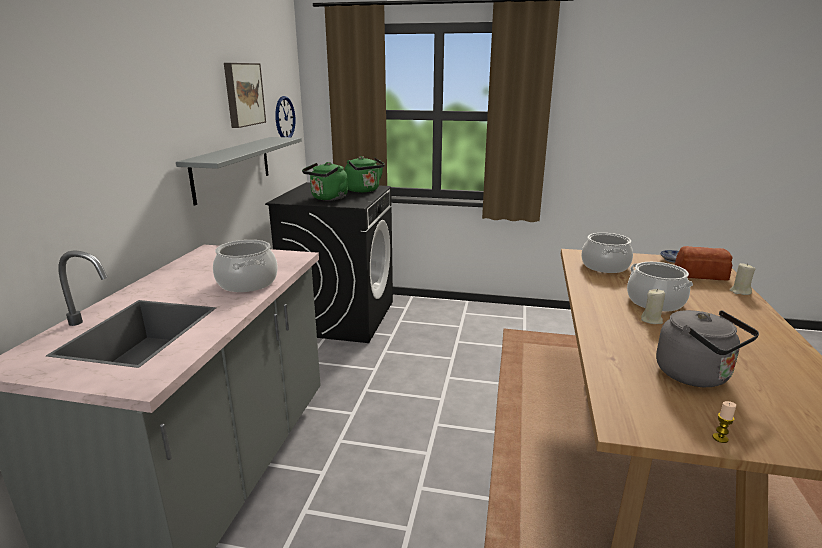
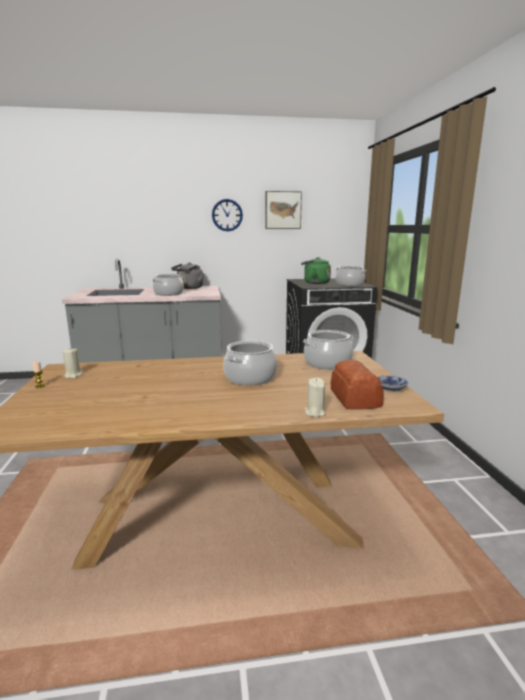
camera: 70 degrees right, 5 degrees down
grey shelf [176,137,302,206] -> none
wall clock [275,96,295,137] -> wall clock moved to [212,199,243,231]
green kettle [344,156,385,192] -> cooking pot [336,266,366,286]
beige candle [641,289,665,324] -> beige candle moved to [62,348,83,378]
grey kettle [656,310,759,387] -> grey kettle moved to [171,263,204,289]

